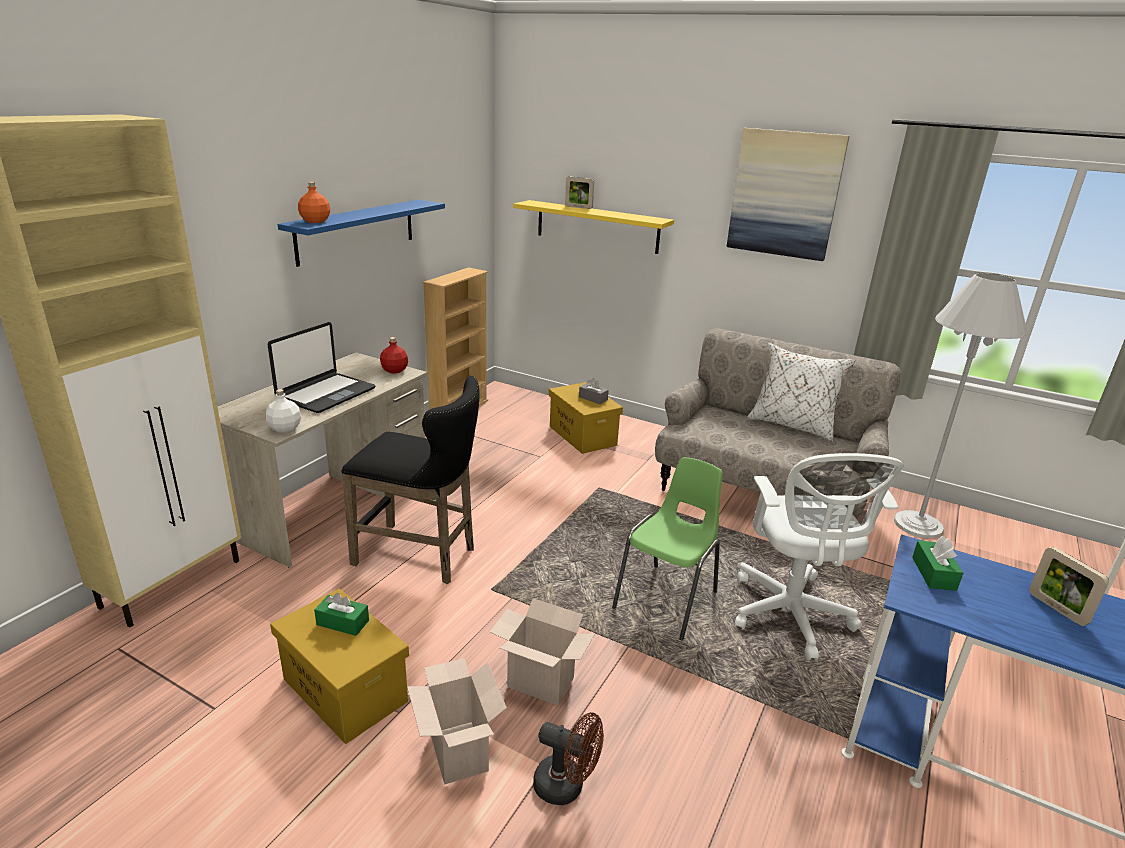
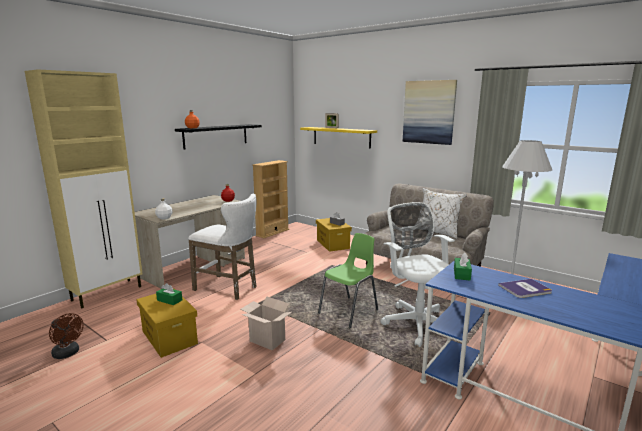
camera: 10 degrees right, 10 degrees down
laptop [267,322,376,413] -> none
blue shelf [278,200,445,267] -> black shelf [175,124,262,150]
black stool [341,376,479,584] -> white stool [188,194,257,300]
cardboard box [407,658,507,785] -> none
brown fan [533,712,604,805] -> brown fan moved to [49,313,84,359]
white office chair [734,453,904,661] -> white office chair turned 150 degrees clockwise [381,202,455,347]
picture frame [1029,547,1109,626] -> book [498,279,552,298]

